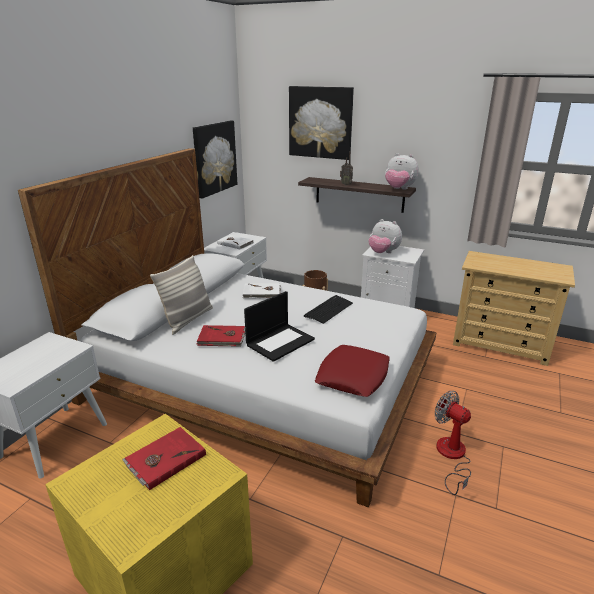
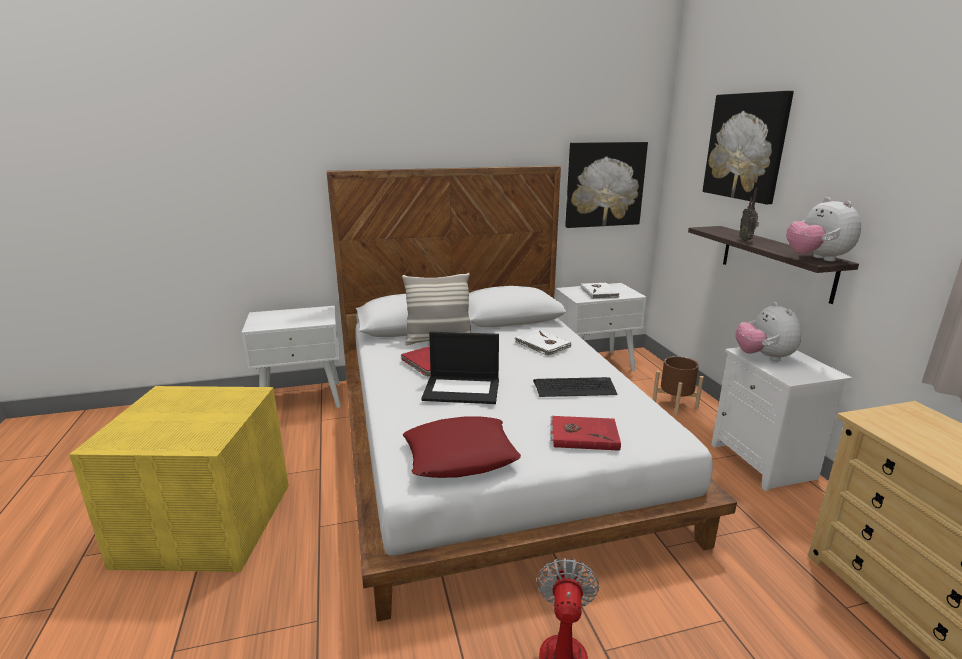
camera: 50 degrees right, 5 degrees down
red book [122,427,206,490] -> red book moved to [550,416,621,451]

